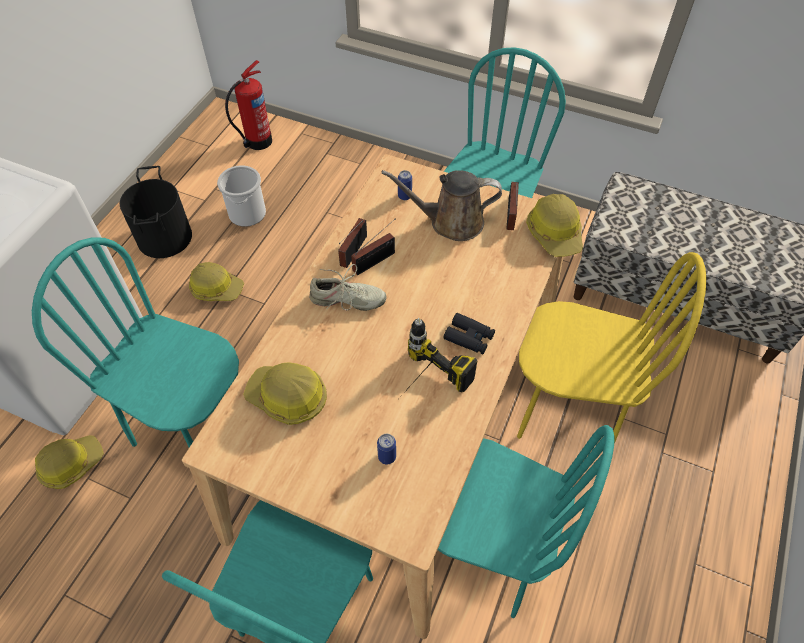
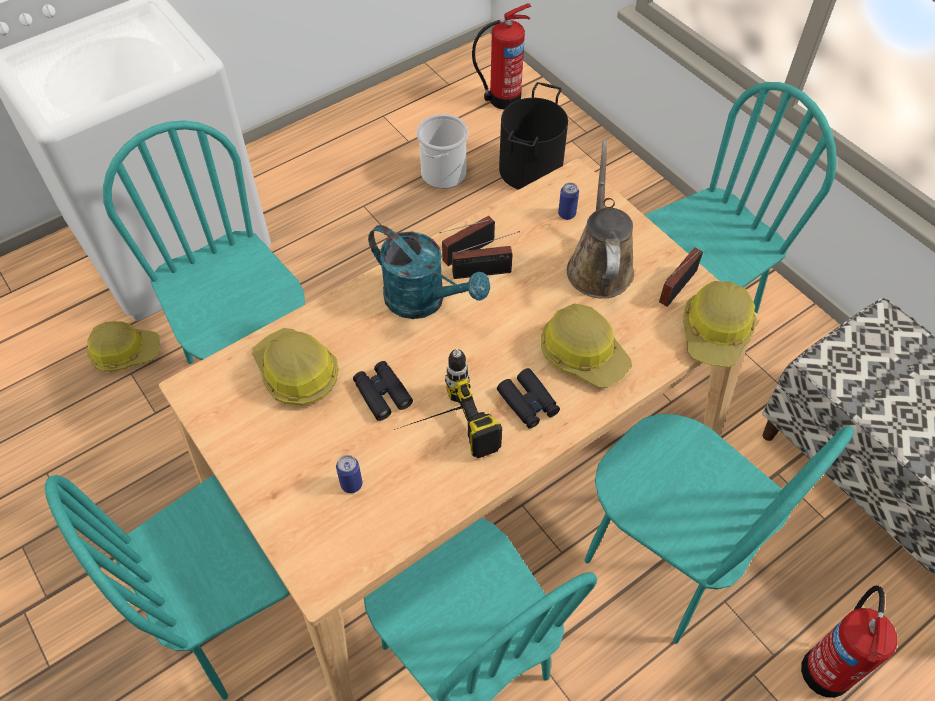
camera: 30 degrees right, 0 degrees up
black bucket [120,166,192,258] -> black bucket moved to [499,82,568,190]
hard hat [189,262,244,301] -> hard hat moved to [541,304,632,388]
beige shoe [309,264,387,311] -> turquoise watering can [368,225,490,319]
brown watering can [381,170,502,241] -> brown watering can turned 60 degrees clockwise [567,141,634,299]
yellow chair [517,252,706,444] -> turquoise chair [584,414,854,644]
none -> black binoculars [353,361,413,421]
none -> fire extinguisher [801,586,898,698]

